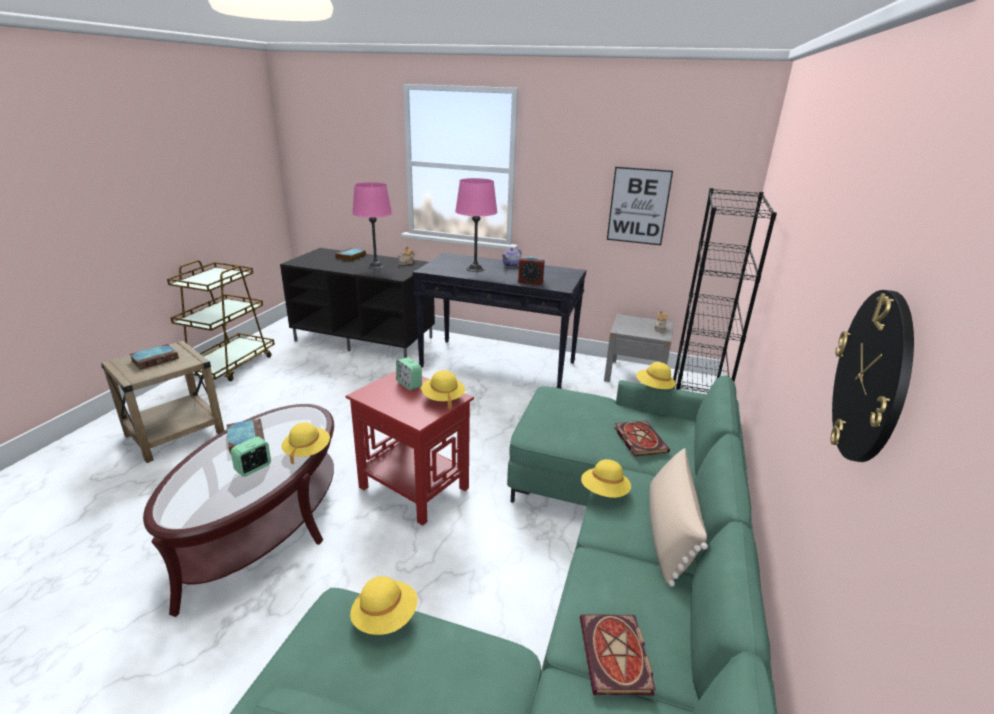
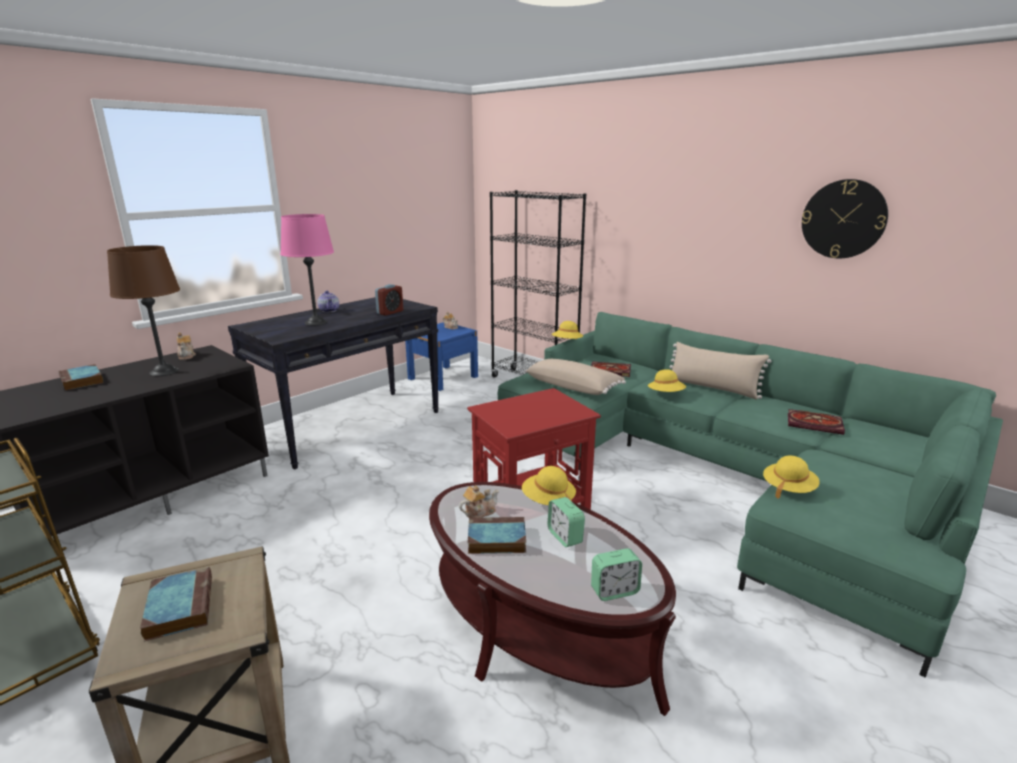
camera: 65 degrees left, 5 degrees down
pink table lamp [352,182,392,269] -> brown table lamp [107,245,180,376]
alarm clock [396,357,422,390] -> alarm clock moved to [591,548,642,601]
yellow hat [421,370,465,409] -> none
grey nightstand [604,314,674,382] -> blue nightstand [405,322,478,391]
picture [607,167,673,245] -> none
none -> teapot [459,485,499,518]
none -> beige pillow [524,359,626,395]

